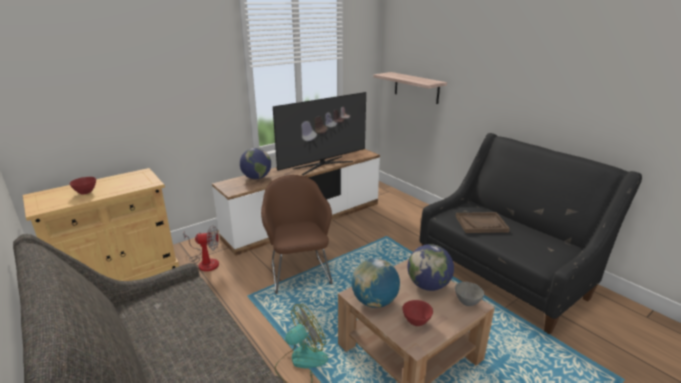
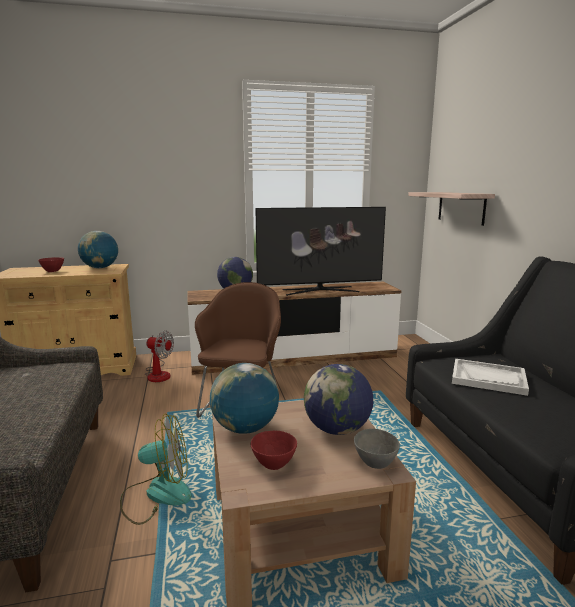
camera: 25 degrees right, 10 degrees down
brown tray [456,212,510,233] -> white tray [452,359,529,396]
none -> globe [78,231,118,268]

